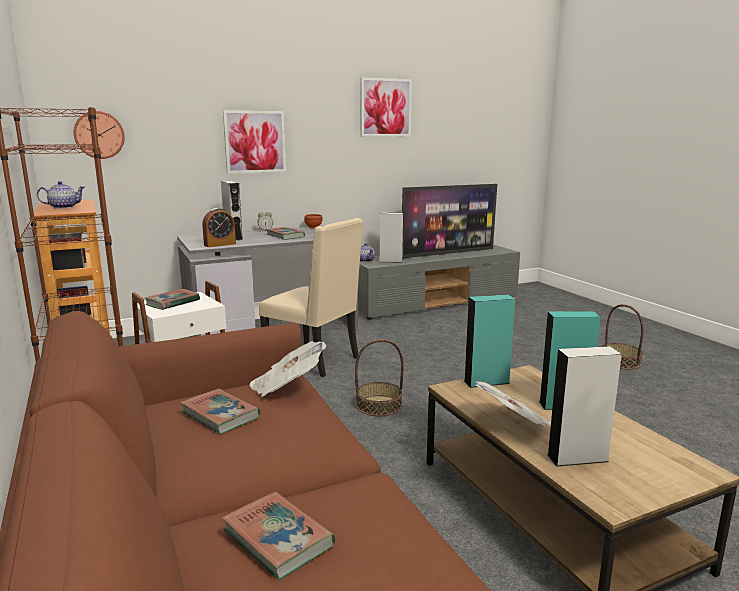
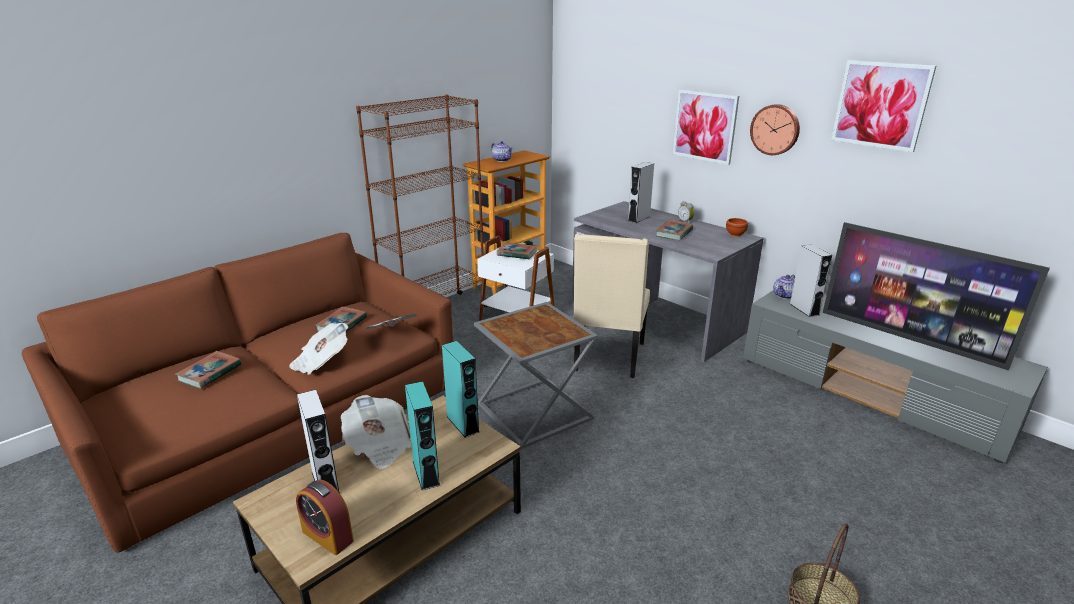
camera: 70 degrees right, 10 degrees up
wall clock [74,111,125,159] -> wall clock moved to [750,104,800,155]
alarm clock [202,208,236,247] -> alarm clock moved to [296,480,354,555]
basket [355,339,404,416] -> grey side table [474,302,598,449]
none -> newspaper [289,323,348,375]

